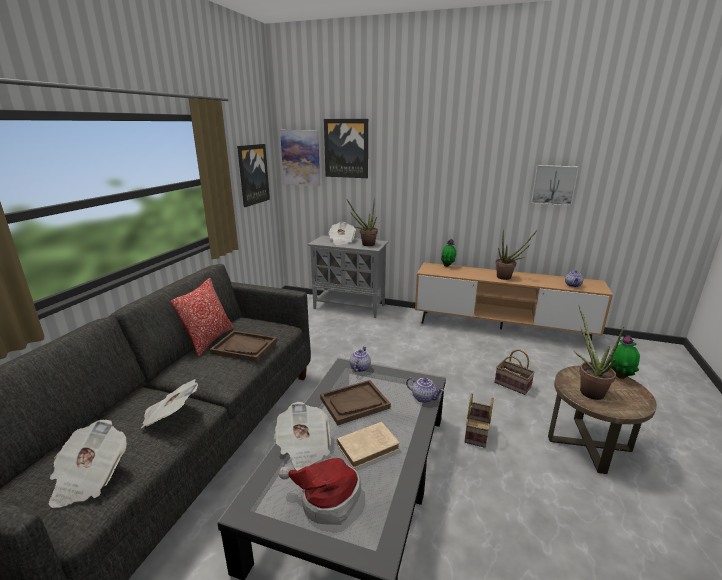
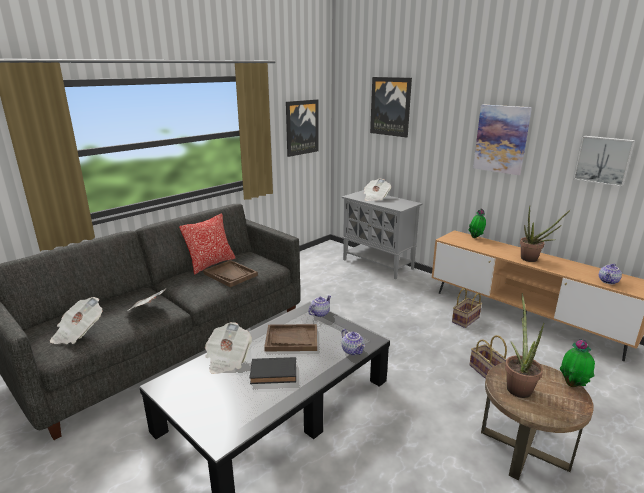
camera: 25 degrees right, 0 degrees up
hat [279,458,361,525] -> none
picture [280,130,320,186] -> picture moved to [473,104,532,175]
beige book [337,422,400,469] -> black book [250,357,296,384]
potted plant [347,199,378,246] -> none
basket [464,393,494,448] -> basket moved to [452,288,482,328]

